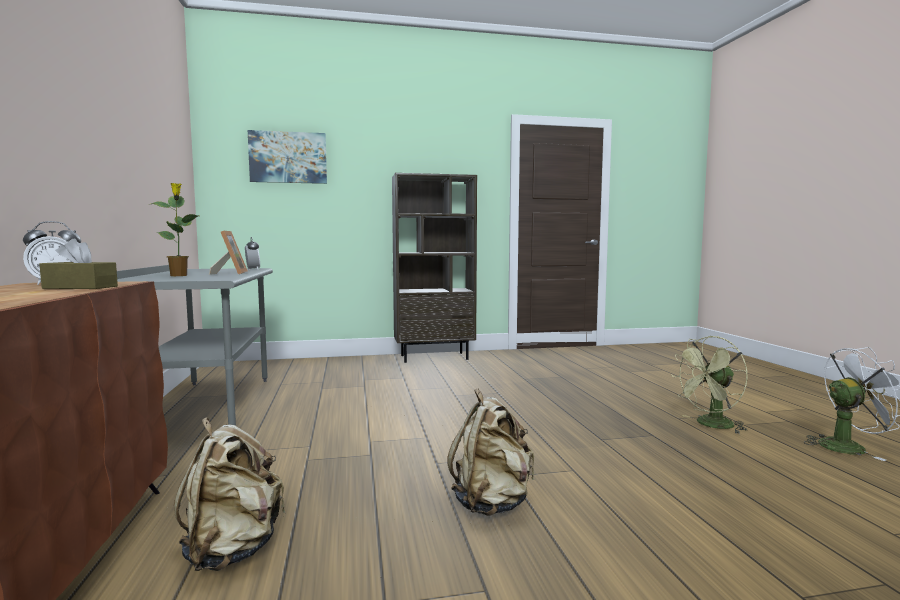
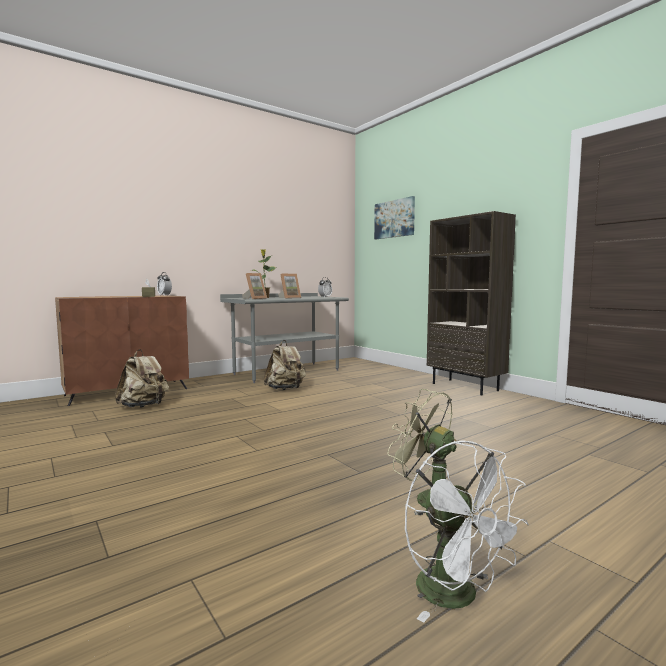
camera: 65 degrees right, 0 degrees up
beige backpack [448,388,534,516] -> beige backpack moved to [264,340,306,390]
none -> picture frame [242,273,267,299]

